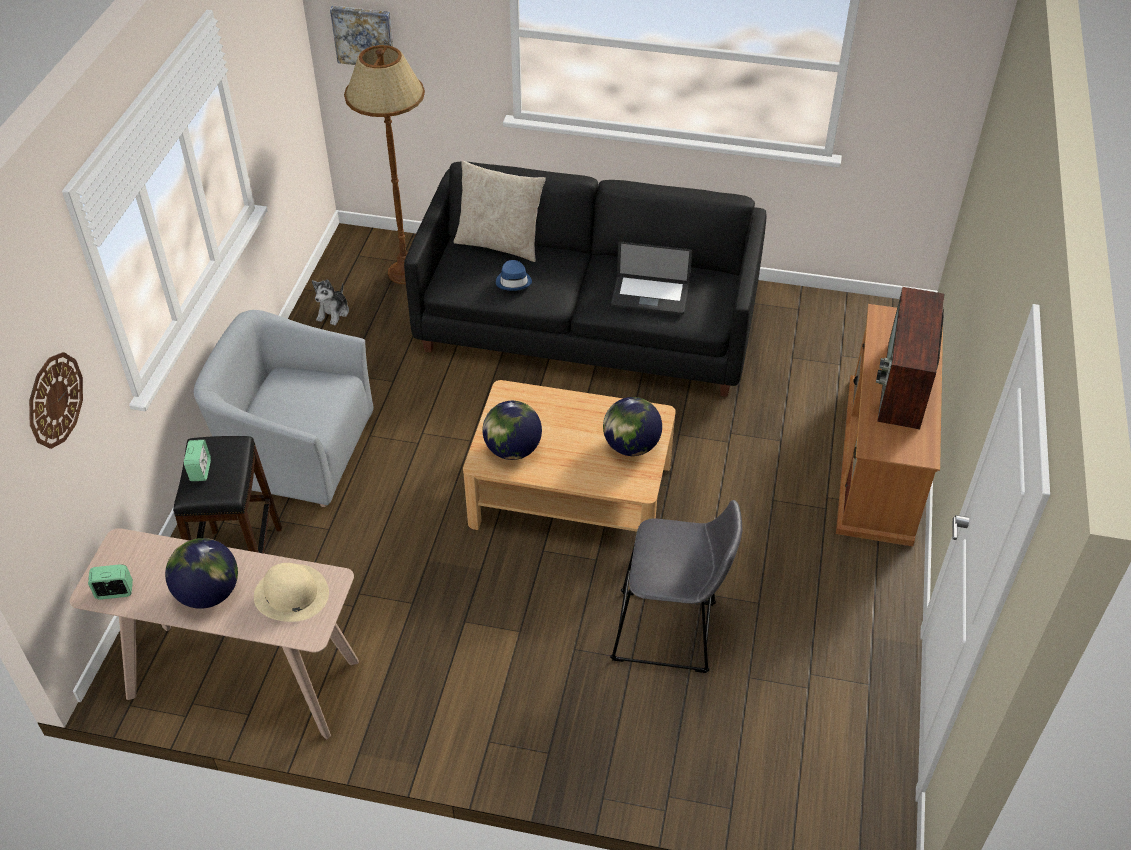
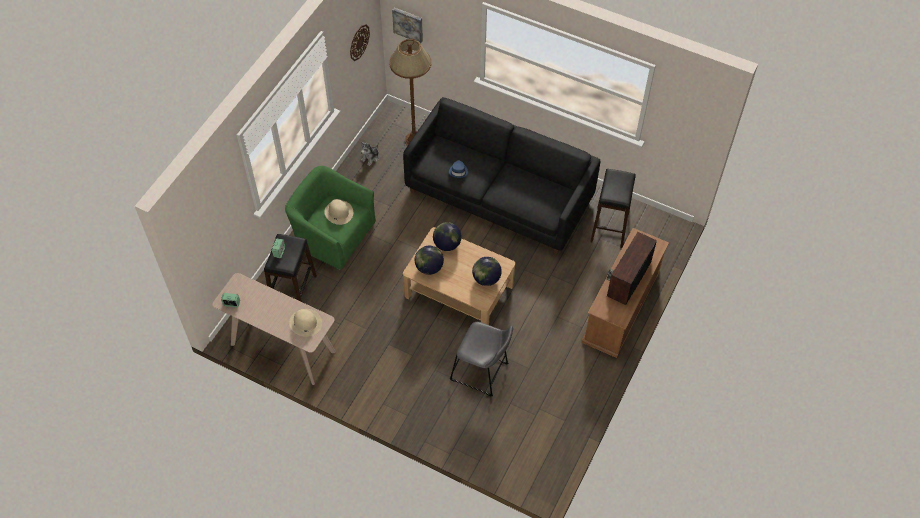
camera: 15 degrees right, 10 degrees up
wall clock [29,352,83,449] -> wall clock moved to [350,24,370,61]
globe [165,538,238,609] -> globe moved to [433,222,462,251]
grey armchair [194,310,374,507] -> green armchair [285,166,376,270]
beige pillow [454,161,546,262] -> none
laptop [611,242,692,315] -> none
none -> beige hat [324,199,353,225]
none -> black stool [590,169,636,248]

